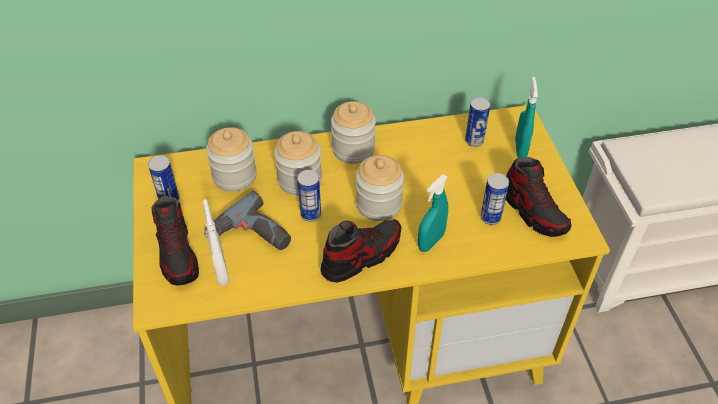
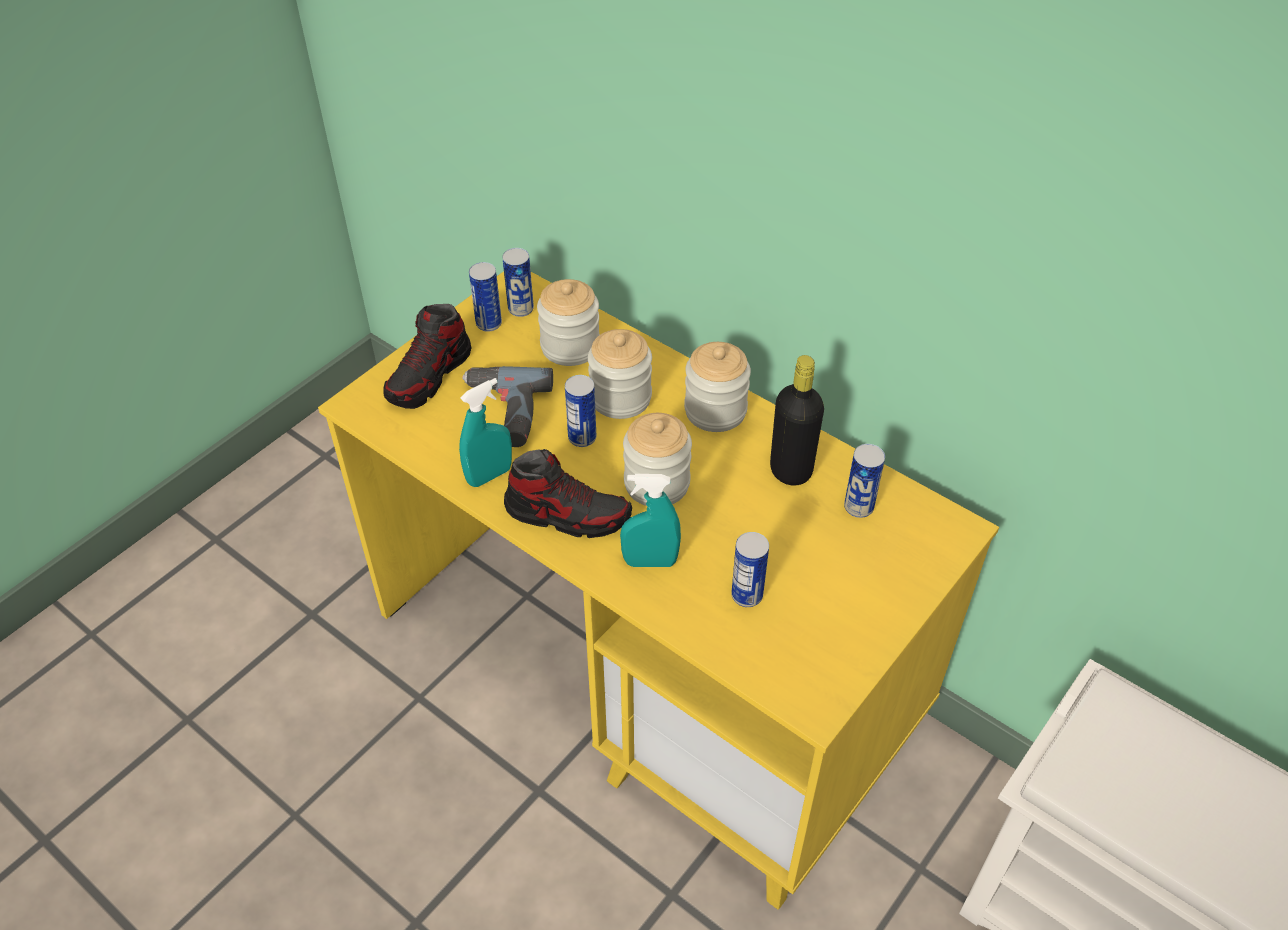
camera: 50 degrees right, 0 degrees up
white spray bottle [203,199,229,286] -> none
shoe [506,157,571,237] -> none
turquoise spray bottle [515,77,538,157] -> turquoise spray bottle moved to [459,378,512,487]
none -> can [502,248,534,317]
none -> black bottle [770,355,824,486]

